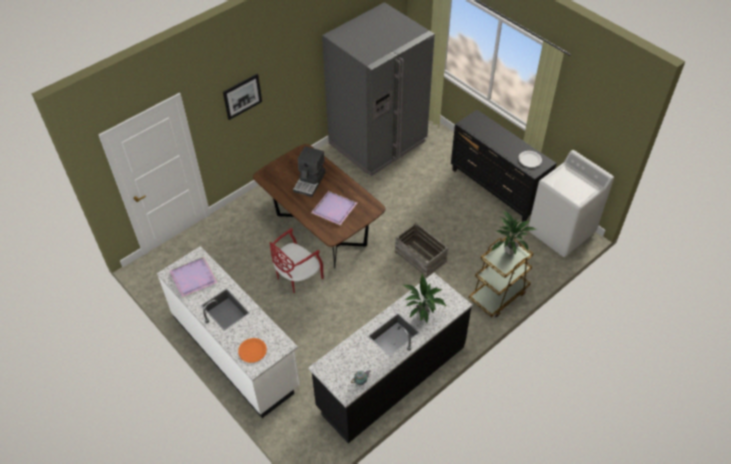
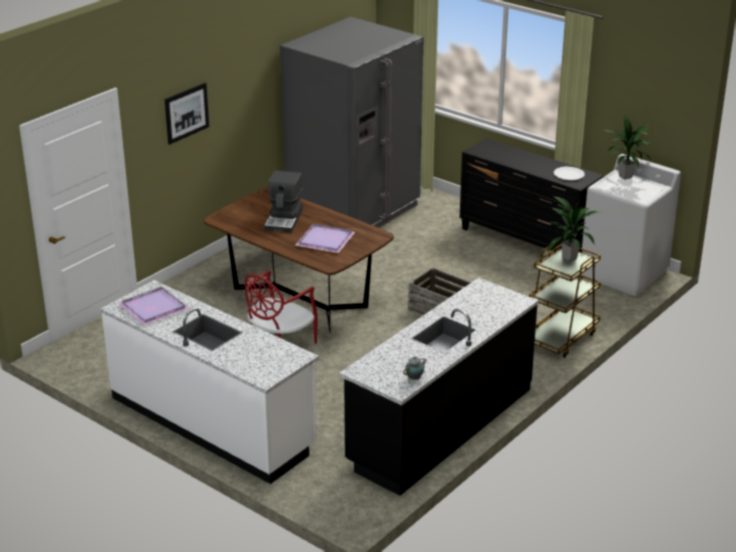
camera: 10 degrees left, 20 degrees down
orange plate [238,338,267,363] -> none
potted plant [403,274,446,323] -> potted plant moved to [604,114,651,180]

